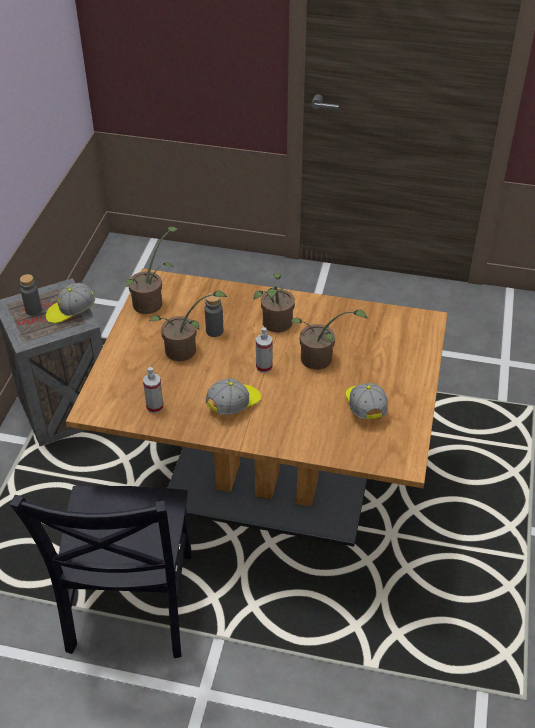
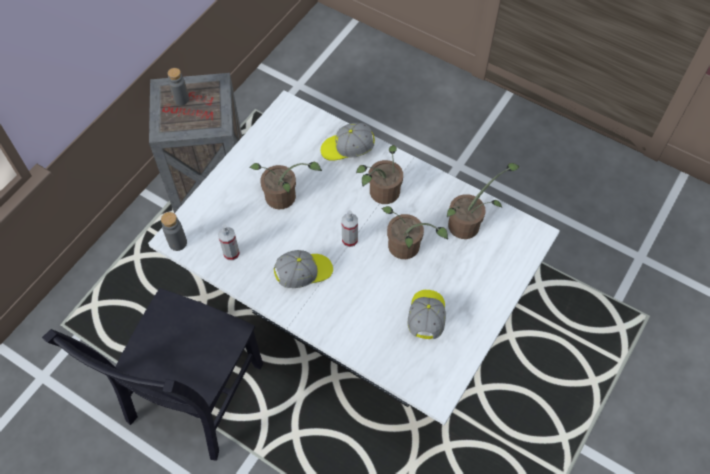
camera: 20 degrees right, 15 degrees up
cap [46,283,95,323] -> cap moved to [321,123,375,161]
brown dining table [66,268,447,547] -> white dining table [148,90,560,425]
potted plant [126,227,178,314] -> potted plant moved to [447,163,519,239]
grey bottle [205,292,223,337] -> grey bottle moved to [161,212,187,251]

